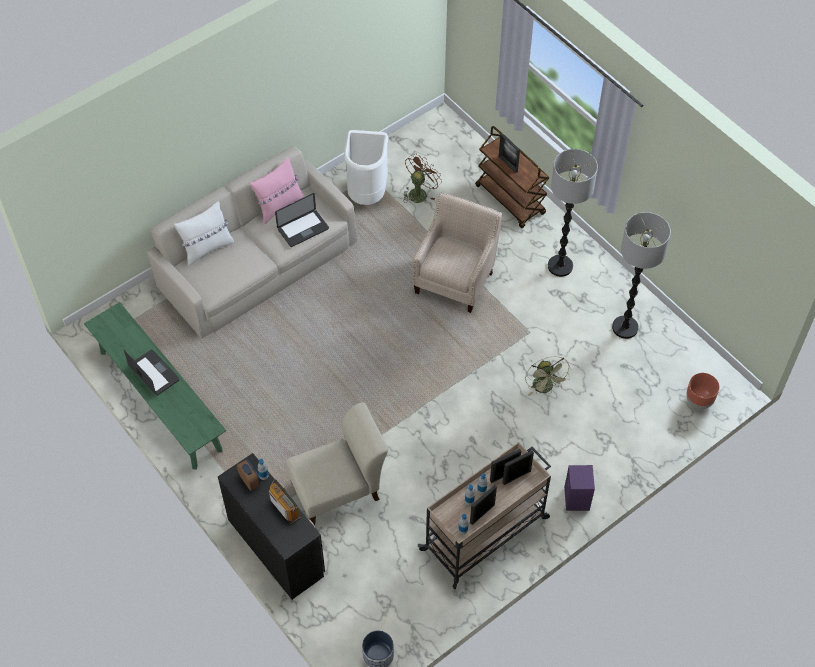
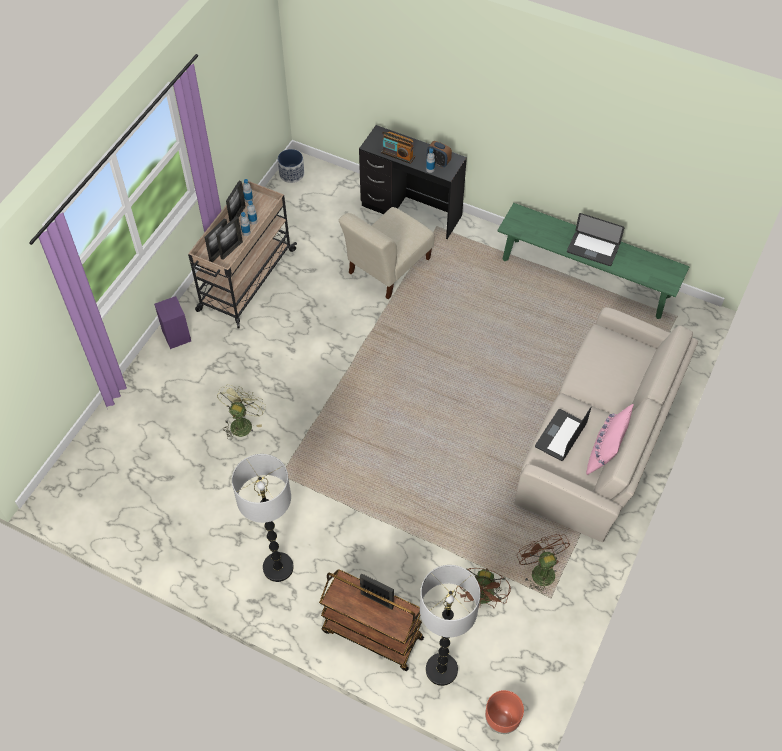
camera: 155 degrees right, 0 degrees up
white pillow [174,201,234,266] -> none
white trash can [344,130,388,205] -> brown fan [517,534,570,594]
beige armchair [413,193,502,313] -> none
green fan [525,356,571,396] -> green fan turned 60 degrees clockwise [217,385,266,440]
floor lamp [612,212,671,339] -> floor lamp moved to [420,565,481,686]
brown planter [686,373,720,409] -> brown planter moved to [485,690,524,734]

